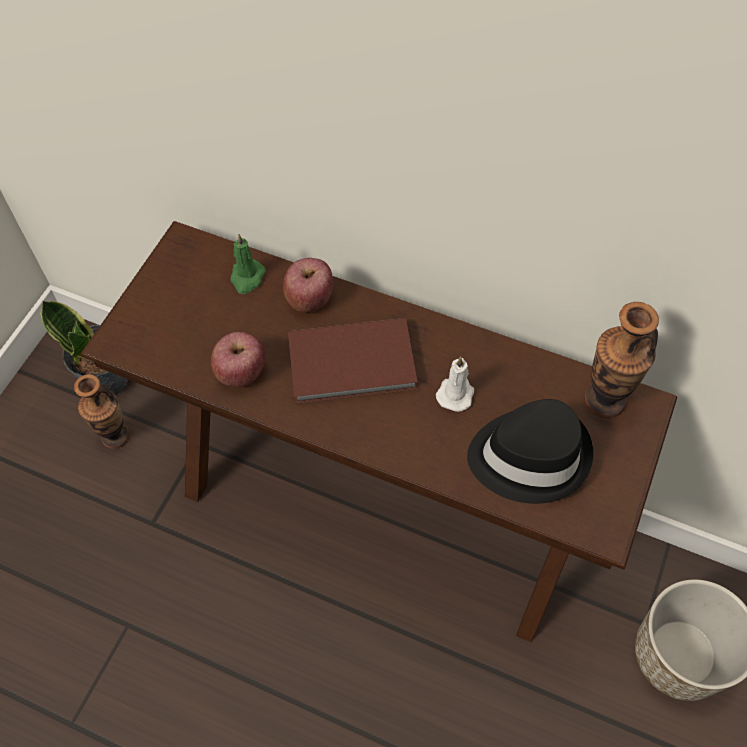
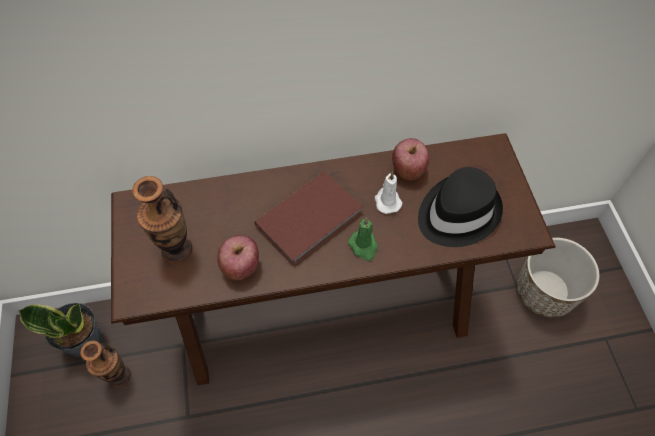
camera: 35 degrees left, 0 degrees up
green candle [231,234,266,294] -> green candle moved to [348,217,378,261]
apple [283,258,333,312] -> apple moved to [392,138,429,181]
vase [585,302,659,418] -> vase moved to [132,176,193,264]

